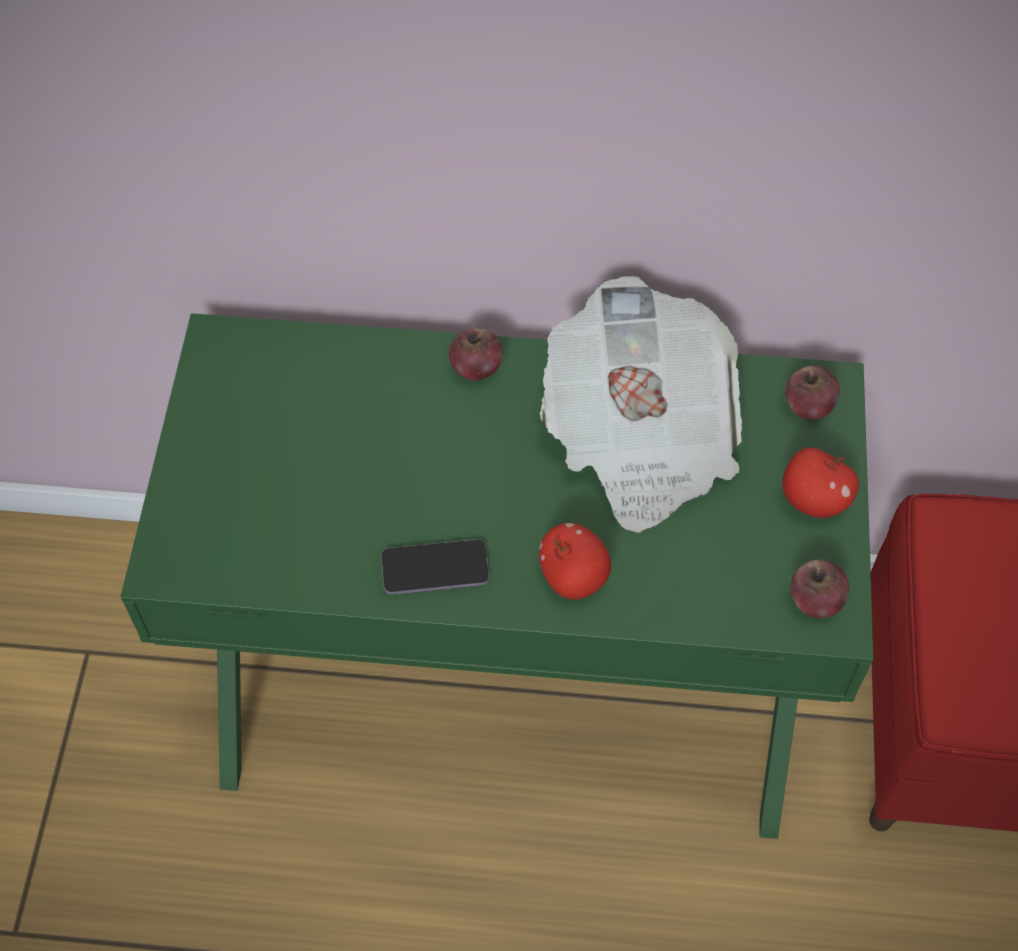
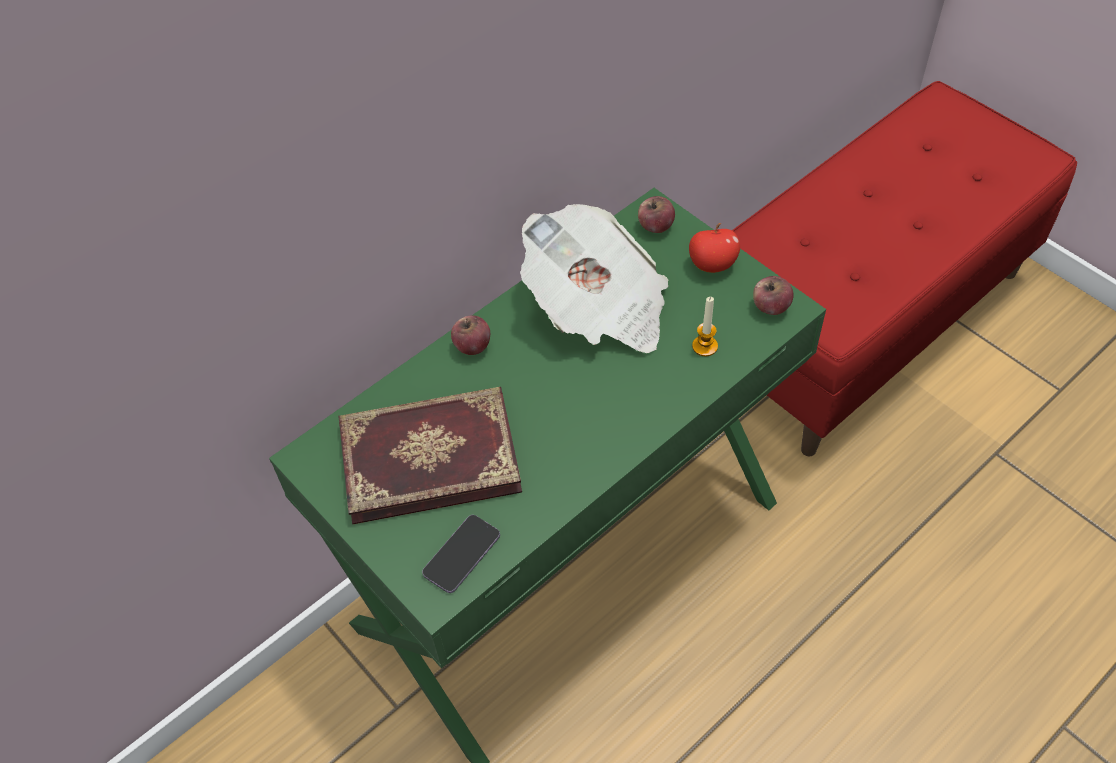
camera: 45 degrees left, 5 degrees down
phone [381,539,489,595] -> phone moved to [422,515,500,593]
apple [539,523,611,599] -> none
none -> book [339,387,522,524]
none -> candle [692,297,718,356]

